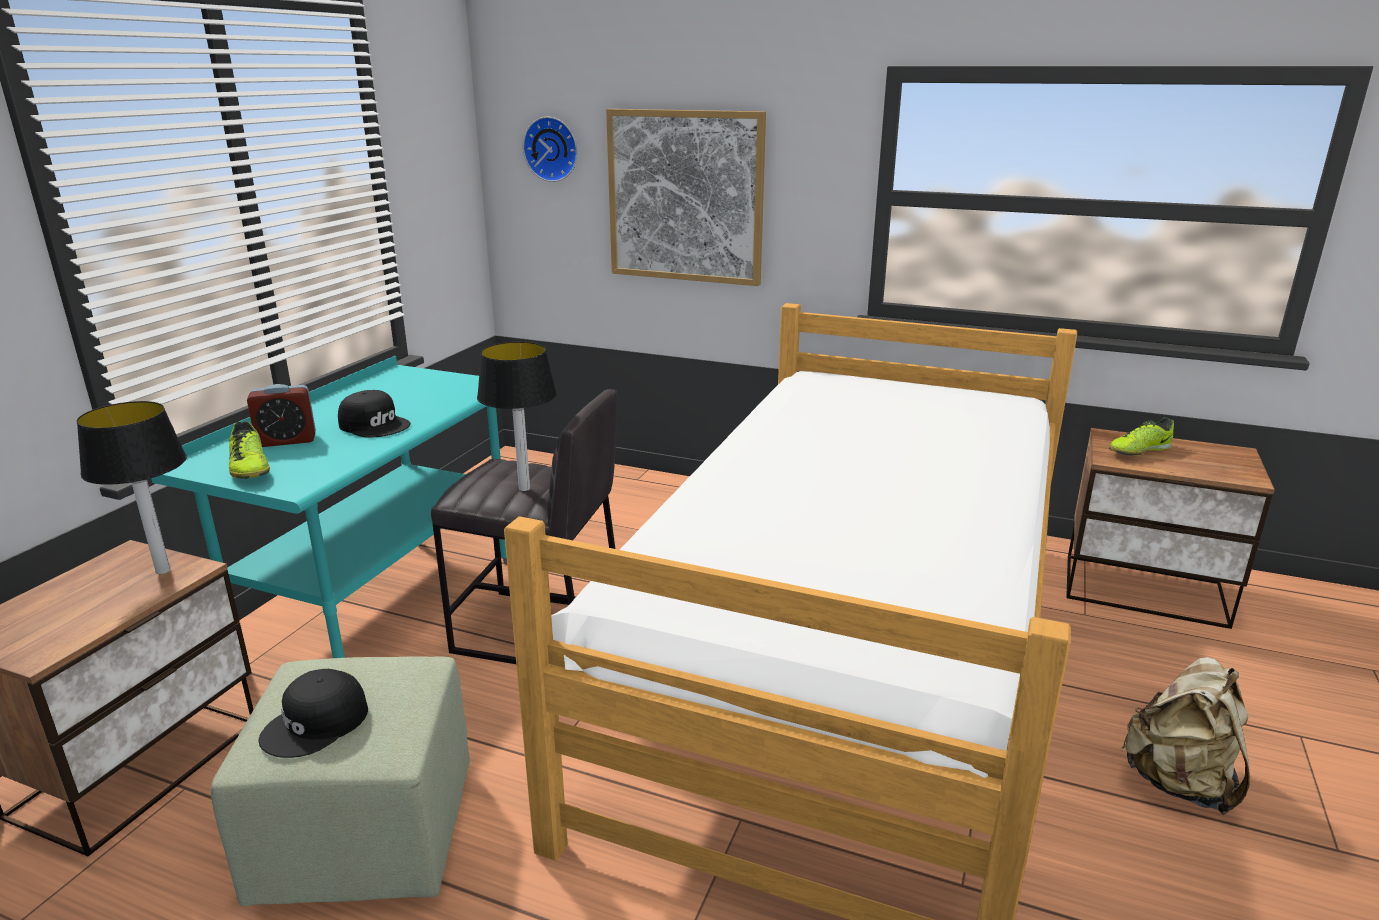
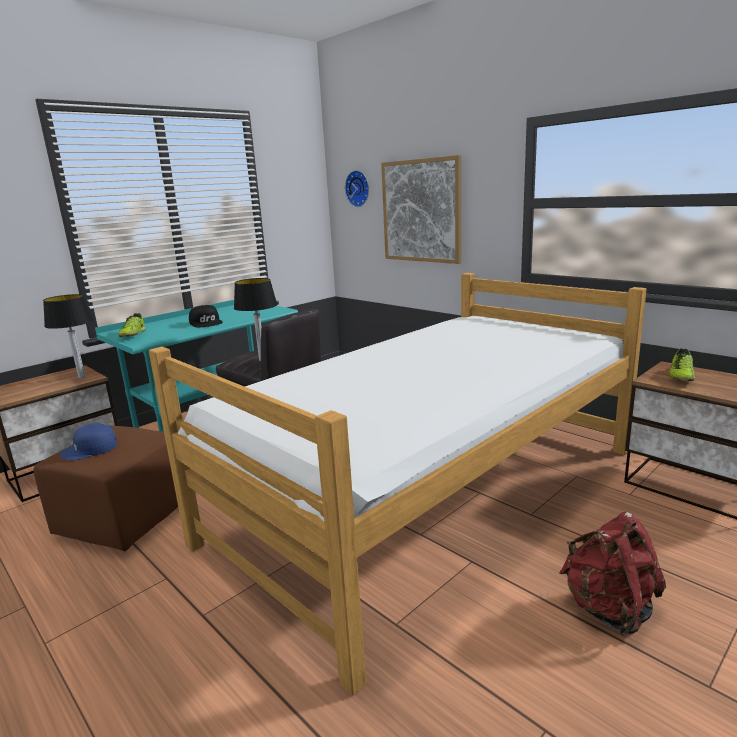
camera: 25 degrees right, 5 degrees down
green ottoman [210,656,470,906] -> brown ottoman [33,426,178,551]
alarm clock [247,384,316,447] -> none
black cap [258,669,368,758] -> blue cap [59,423,117,460]
shoe [1109,417,1174,456] -> shoe turned 60 degrees counterclockwise [669,348,695,381]
beige backpack [1121,657,1250,815] -> red backpack [559,512,666,635]

